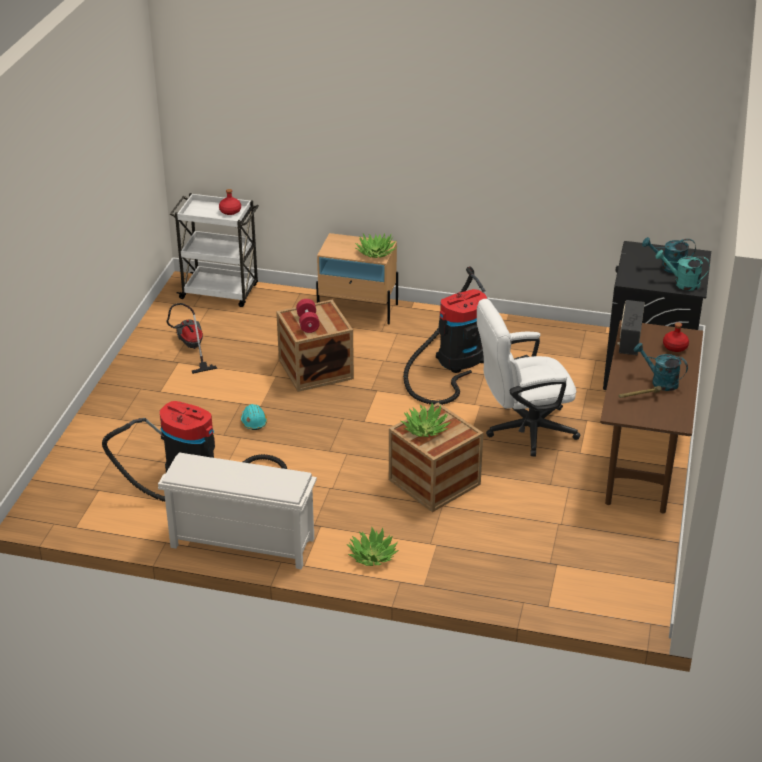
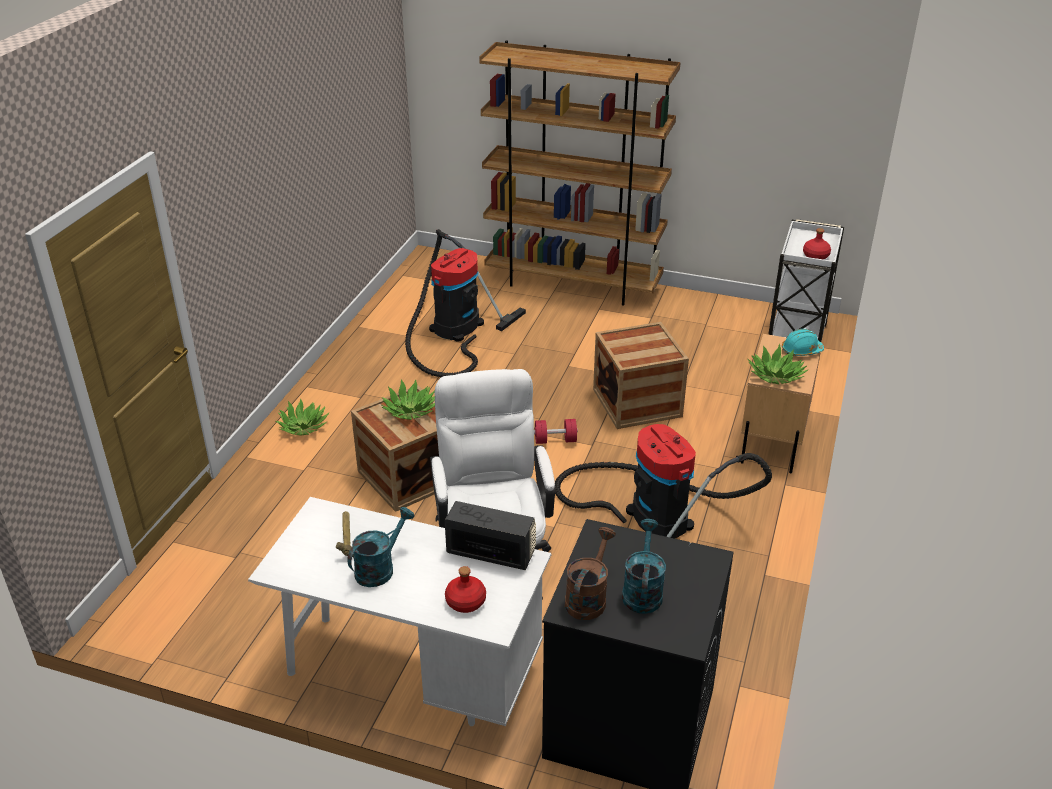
camera: 95 degrees right, 0 degrees up
white shoe rack [158,453,317,570] -> none
vacuum cleaner [167,303,218,374] -> none
turquoise hard hat [241,404,267,430] -> turquoise hard hat moved to [782,329,824,356]
red dumbbell [296,299,320,333] -> red dumbbell moved to [534,419,578,444]
brown desk [600,320,703,514] -> white desk [248,497,551,726]
turquoise watering can [655,250,710,291] -> brown watering can [565,527,616,620]
none -> brown bookcase [479,41,681,306]

